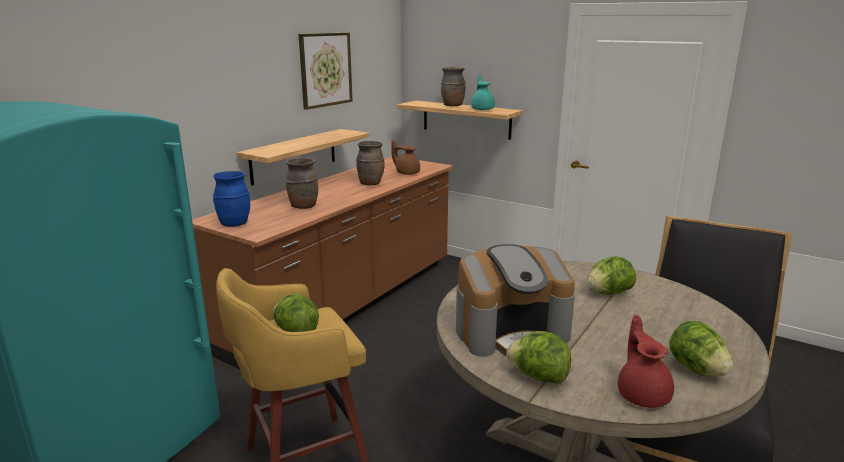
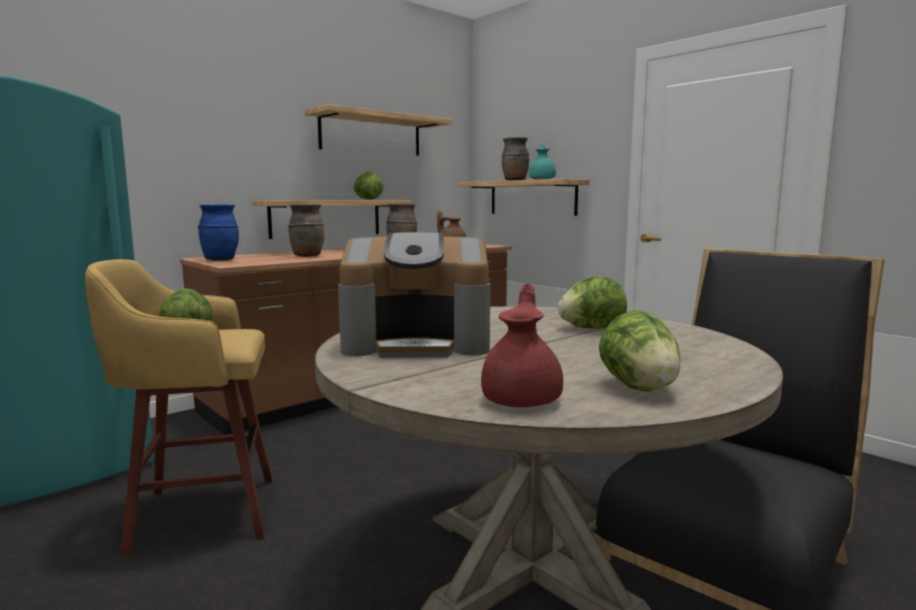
camera: 15 degrees right, 10 degrees down
picture [299,33,353,110] -> shelf [305,104,452,155]
lettuce [507,331,571,384] -> lettuce moved to [354,171,383,200]

